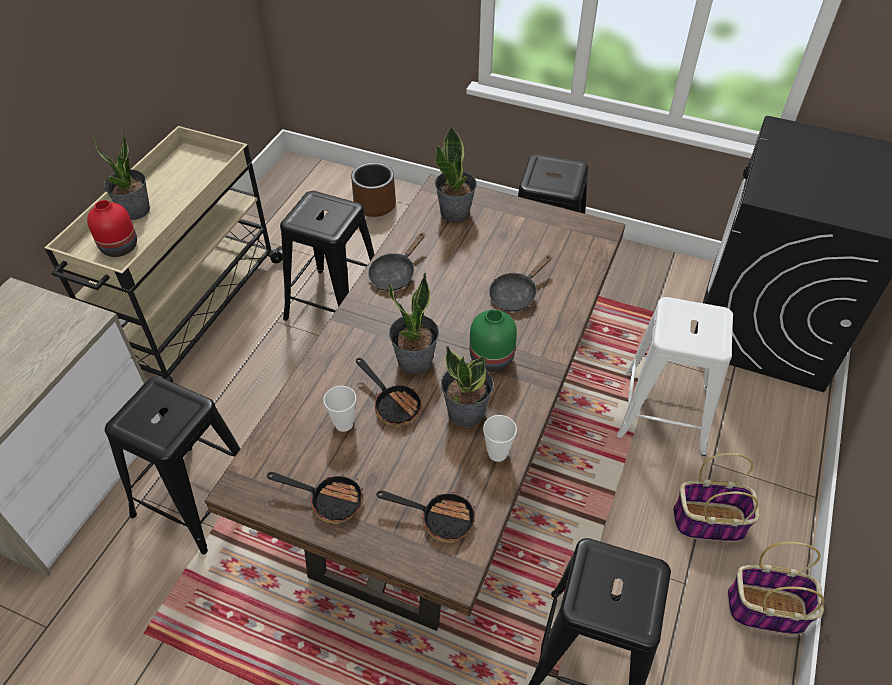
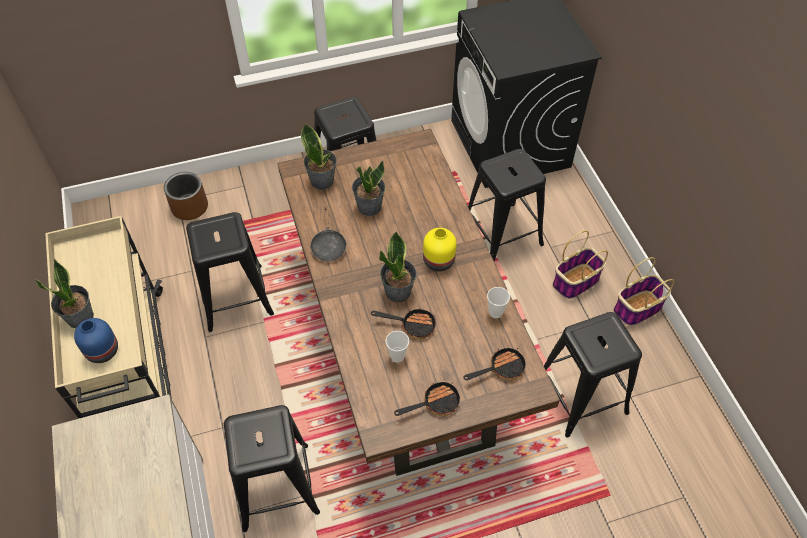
camera: 40 degrees left, 5 degrees up
red vase [87,200,137,257] -> blue vase [74,318,118,363]
potted plant [441,346,494,427] -> potted plant moved to [352,160,385,216]
green vase [470,309,517,372] -> yellow vase [423,228,457,271]
black frying pan [489,255,552,311] -> none
white stool [617,297,733,456] -> black stool [468,149,546,262]

